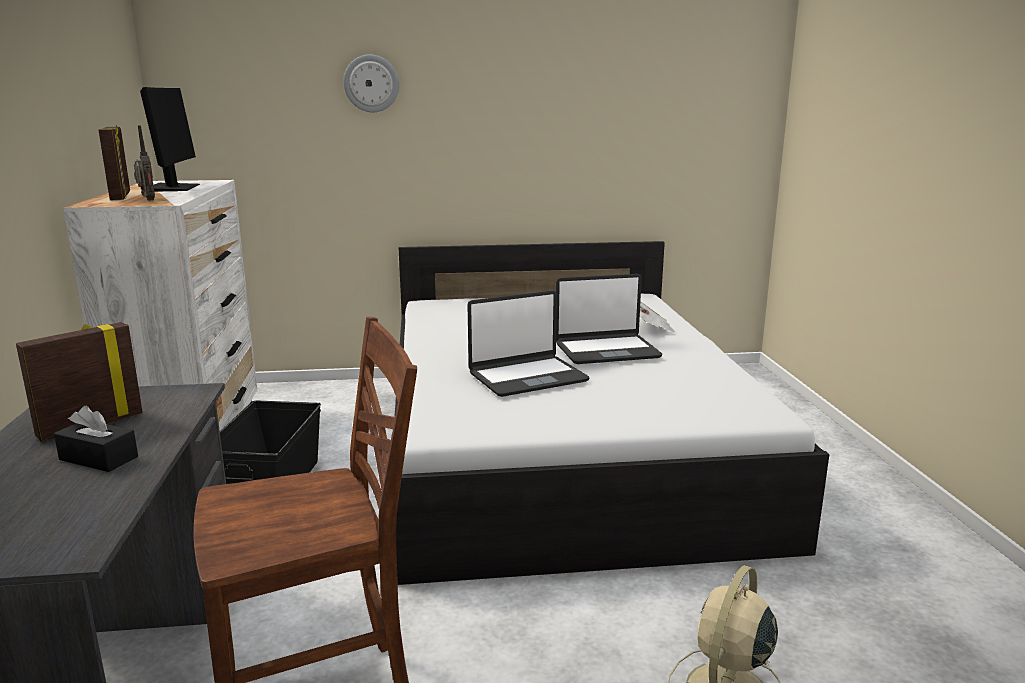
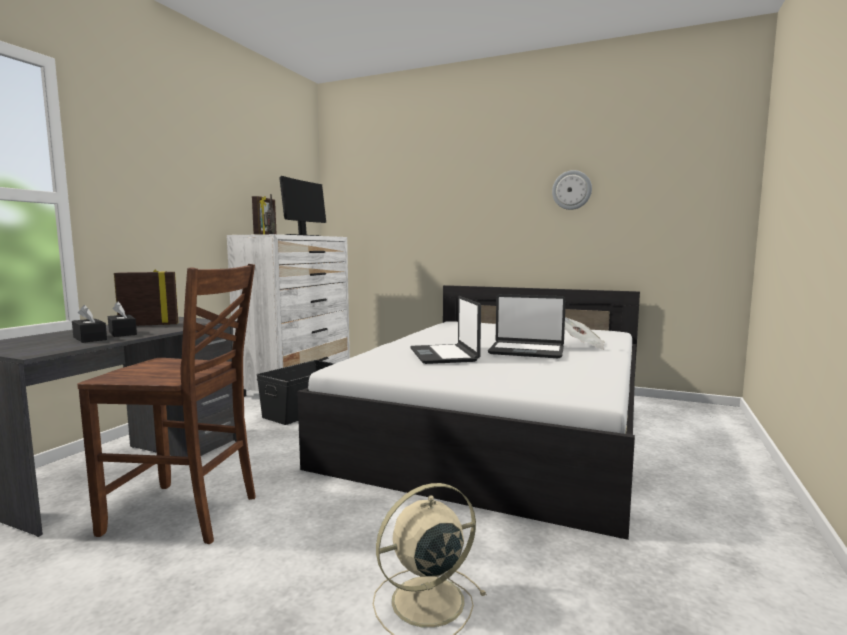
camera: 30 degrees right, 10 degrees down
wall clock [343,54,399,112] -> wall clock moved to [552,170,592,210]
laptop [467,290,589,397] -> laptop turned 75 degrees clockwise [410,296,481,364]
none -> black tissue box [72,305,107,343]

